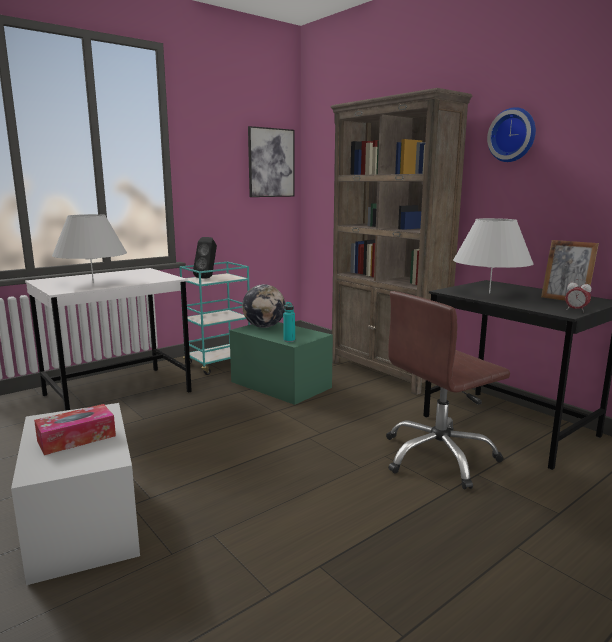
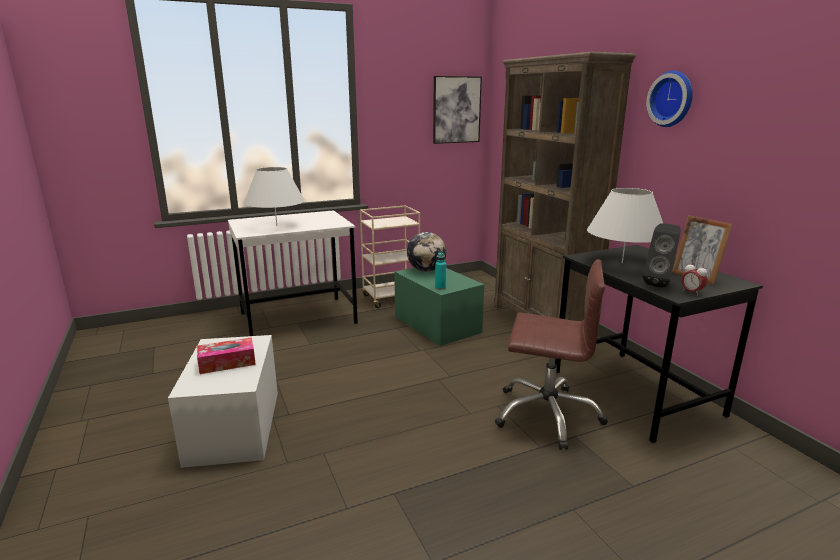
camera: 15 degrees right, 5 degrees up
turquoise cart [179,262,250,375] -> beige cart [360,205,420,308]
black speaker [193,237,217,279] -> black speaker moved to [642,223,681,288]
brown office chair [386,291,510,489] -> brown office chair turned 150 degrees counterclockwise [495,259,608,450]

